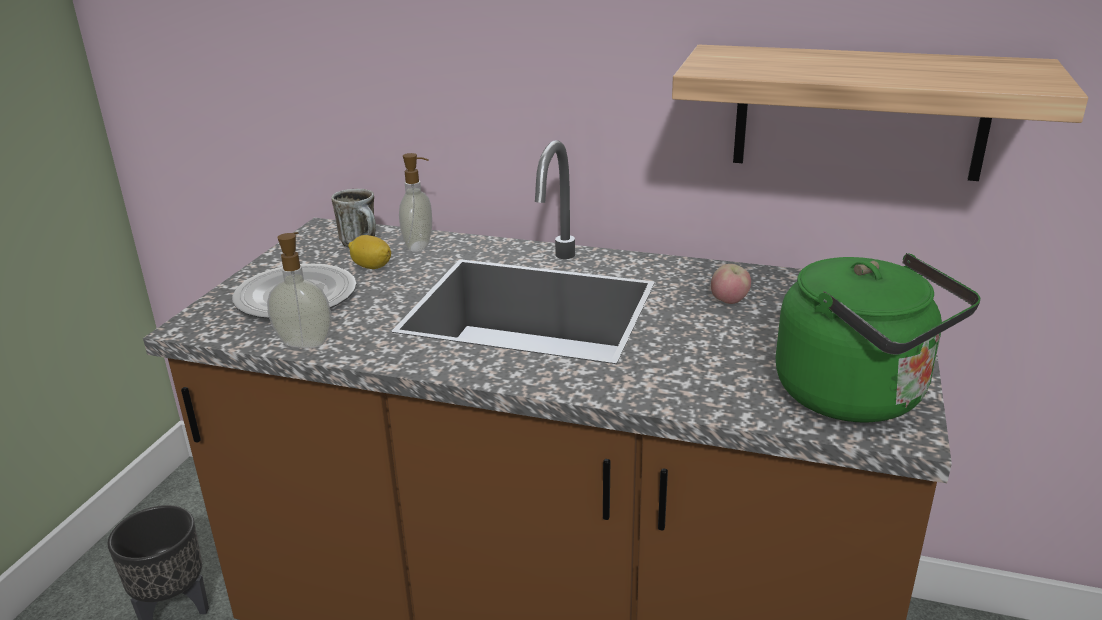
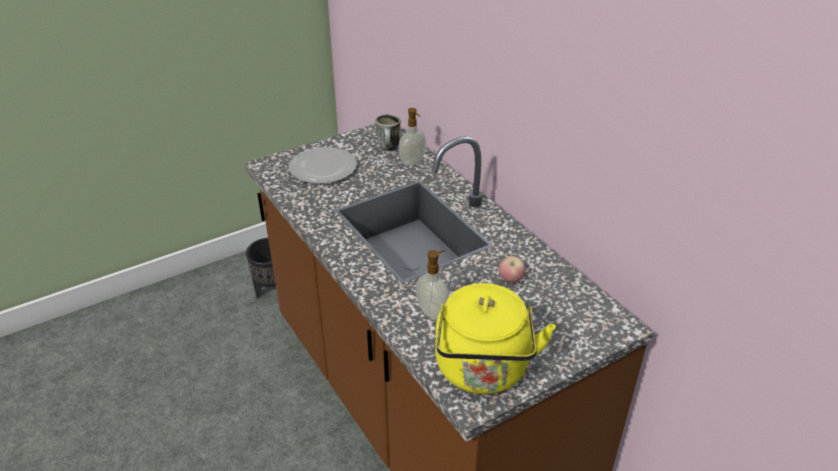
camera: 40 degrees right, 10 degrees up
soap dispenser [267,232,332,348] -> soap dispenser moved to [416,250,449,320]
lemon [348,235,391,269] -> none
shelf [672,45,1088,181] -> none
green kettle [776,253,981,423] -> yellow kettle [435,283,556,394]

